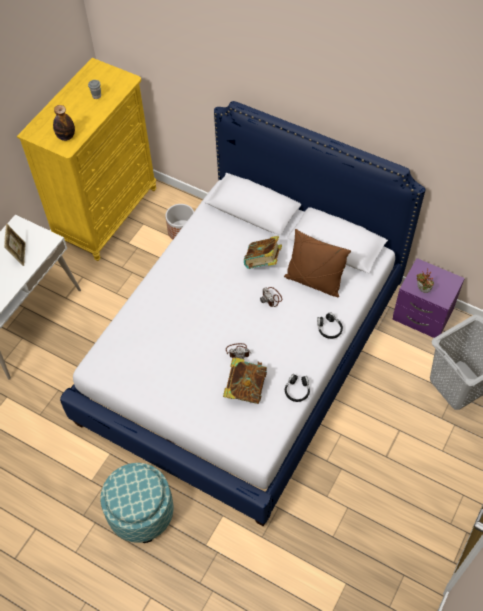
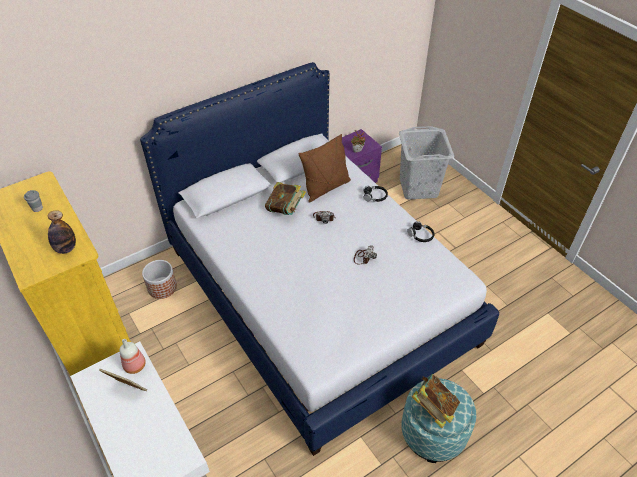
camera: 65 degrees left, 10 degrees down
book [223,357,267,404] -> book moved to [412,374,460,428]
none -> bottle [119,339,146,374]

